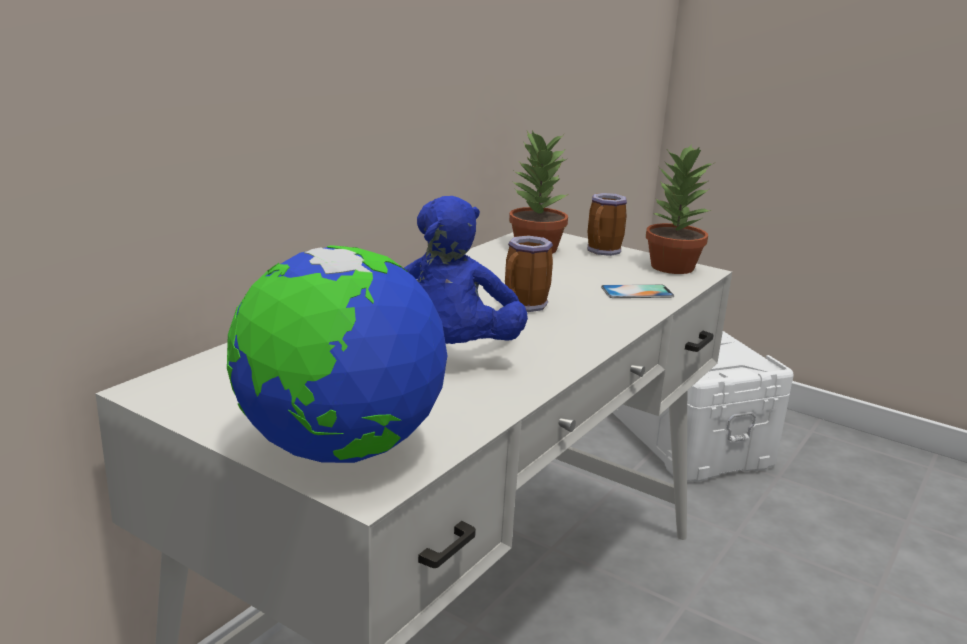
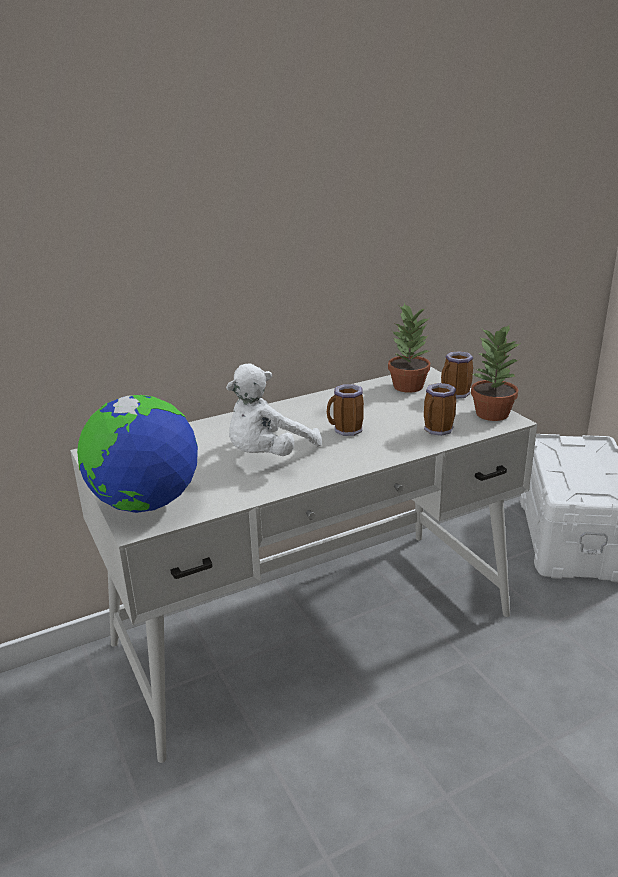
camera: 30 degrees right, 5 degrees up
blue plush toy [404,196,528,344] -> white plush toy [226,363,322,456]
phone [601,284,674,298] -> mug [424,383,456,436]

